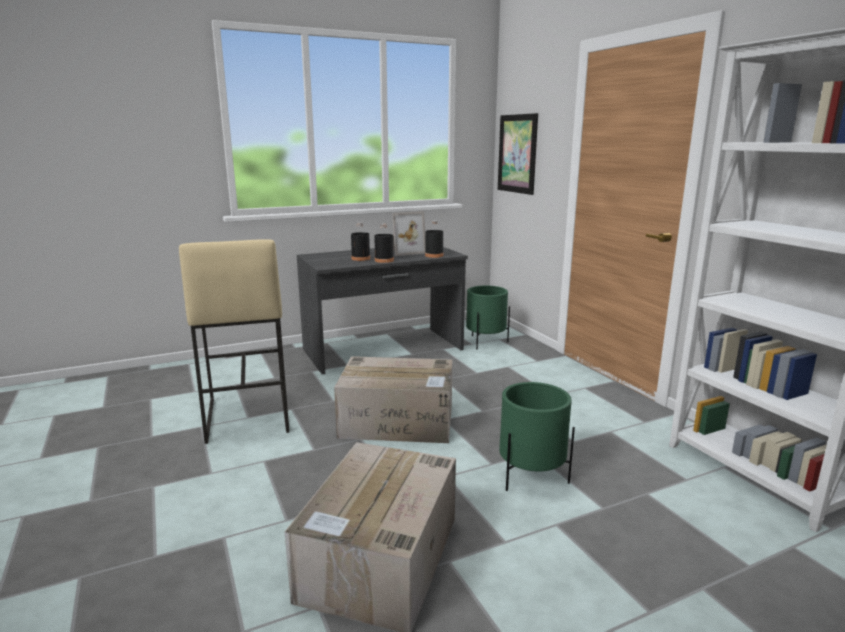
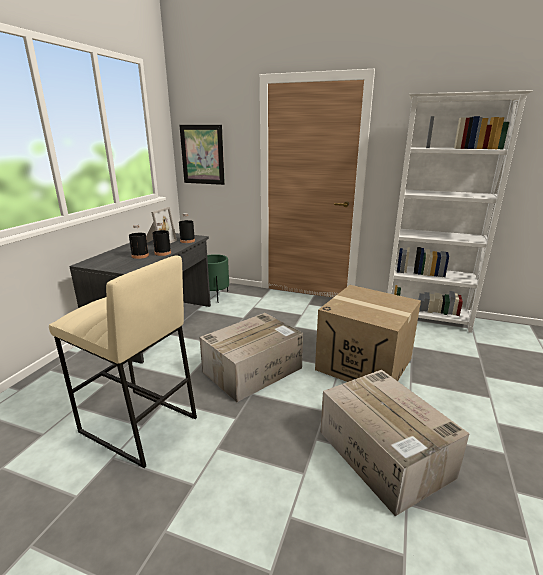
camera: 45 degrees left, 5 degrees up
green planter [499,382,575,491] -> cardboard box [315,285,421,382]

